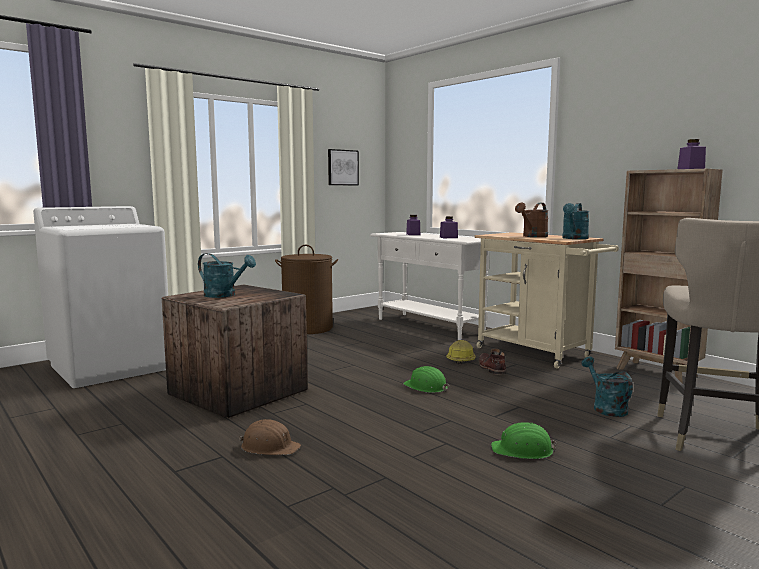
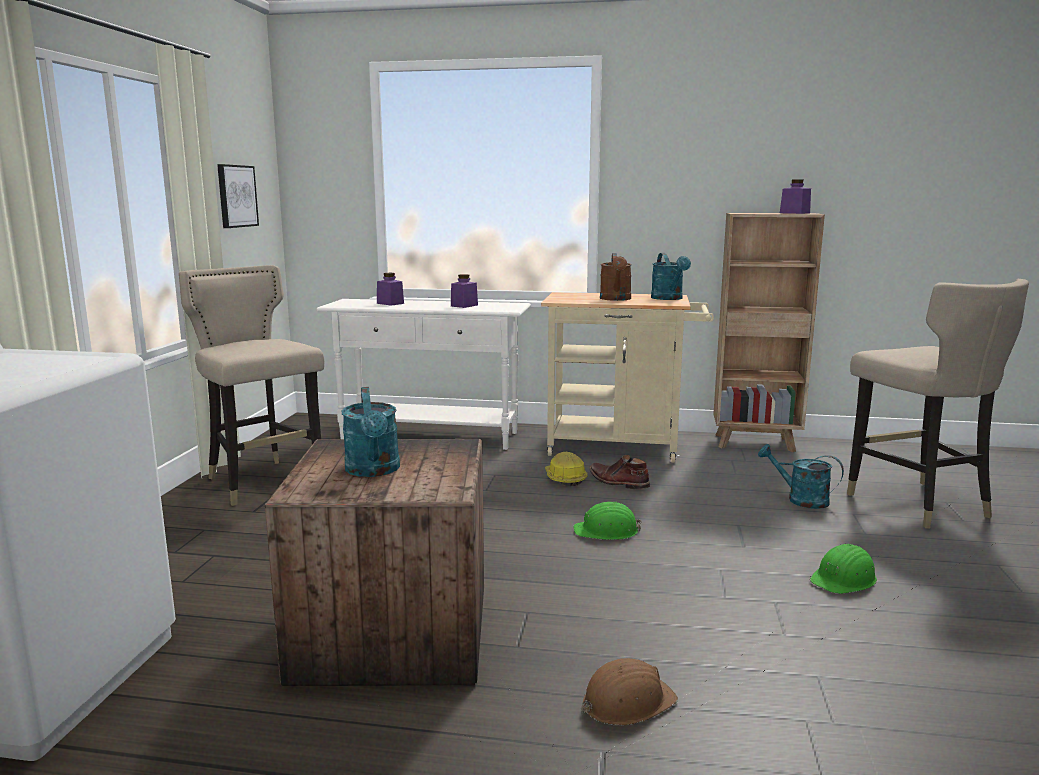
camera: 40 degrees left, 5 degrees up
turquoise watering can [198,253,256,298] -> turquoise watering can turned 90 degrees clockwise [342,387,400,477]
brown laundry basket [275,245,338,334] -> beige stool [179,265,324,506]

